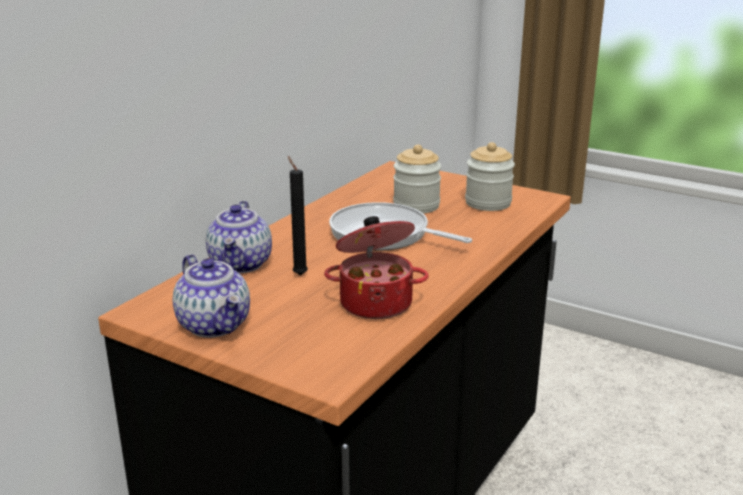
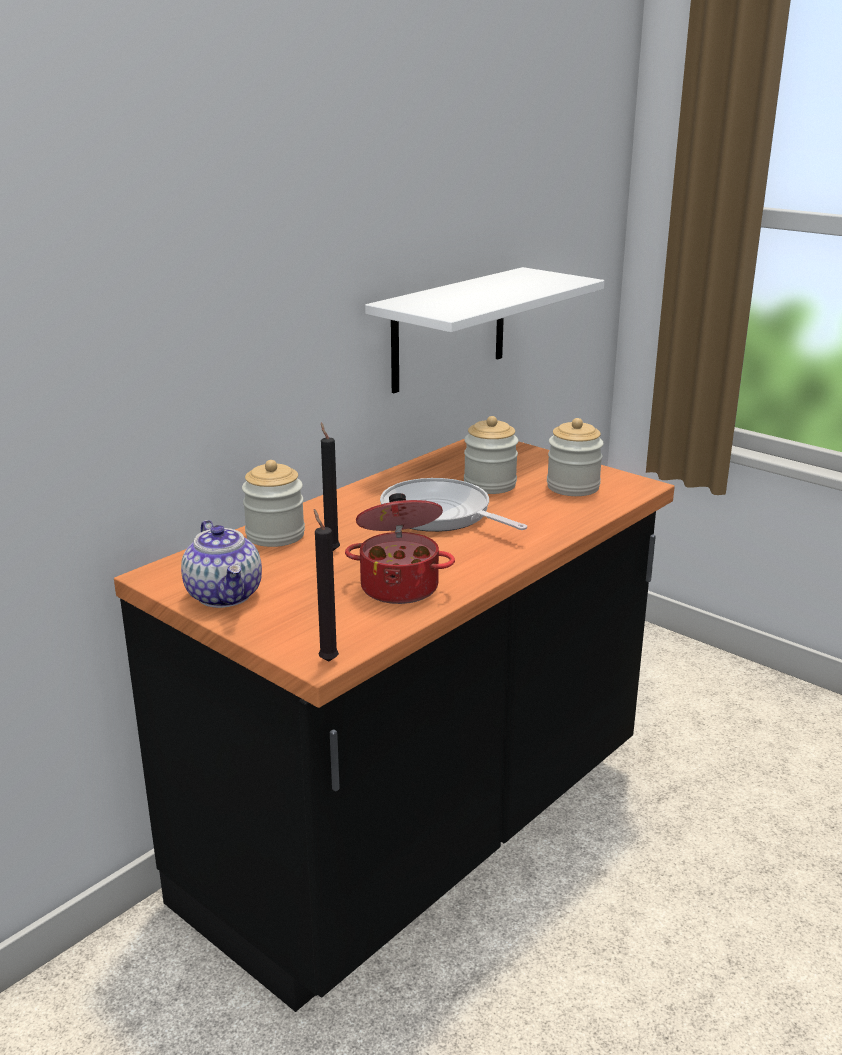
camera: 10 degrees right, 0 degrees up
teapot [206,201,272,273] -> jar [242,460,305,547]
none -> black candle [313,509,339,661]
none -> white shelf [365,267,605,393]

